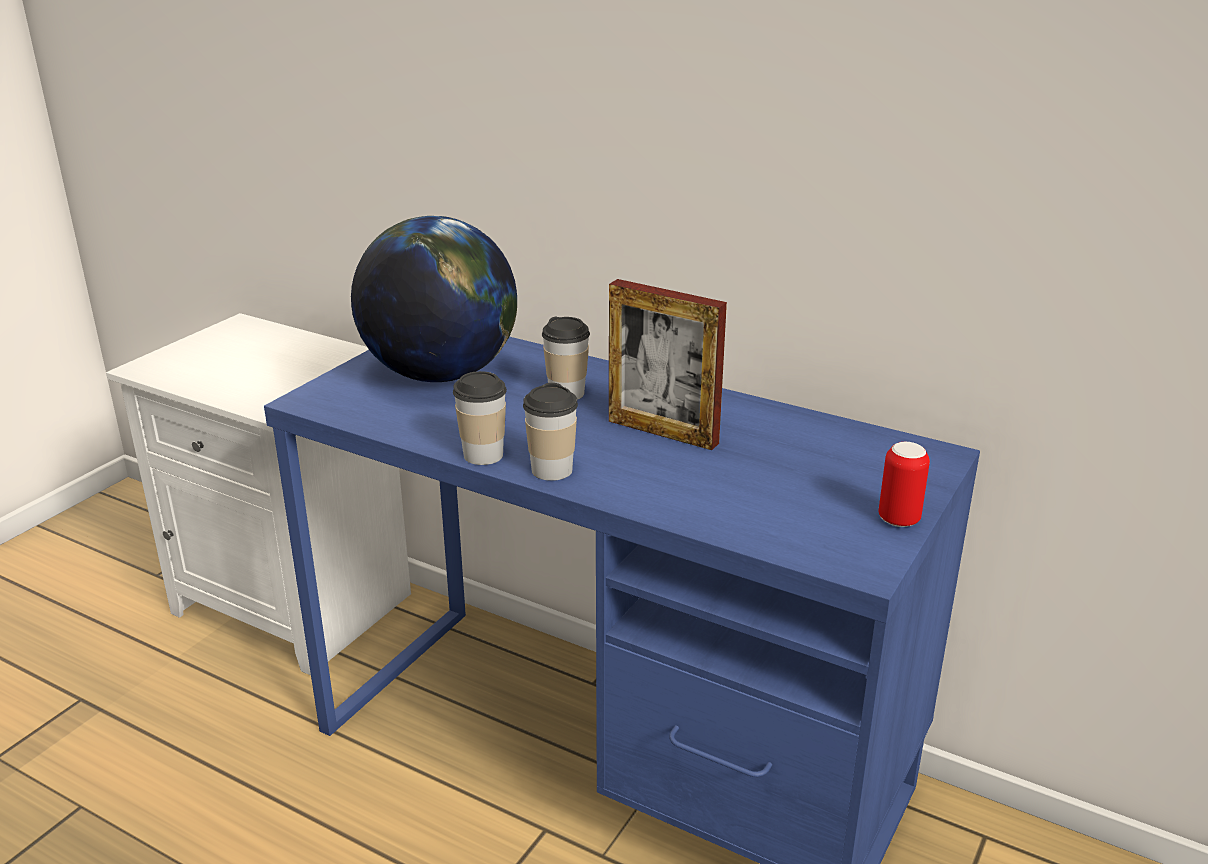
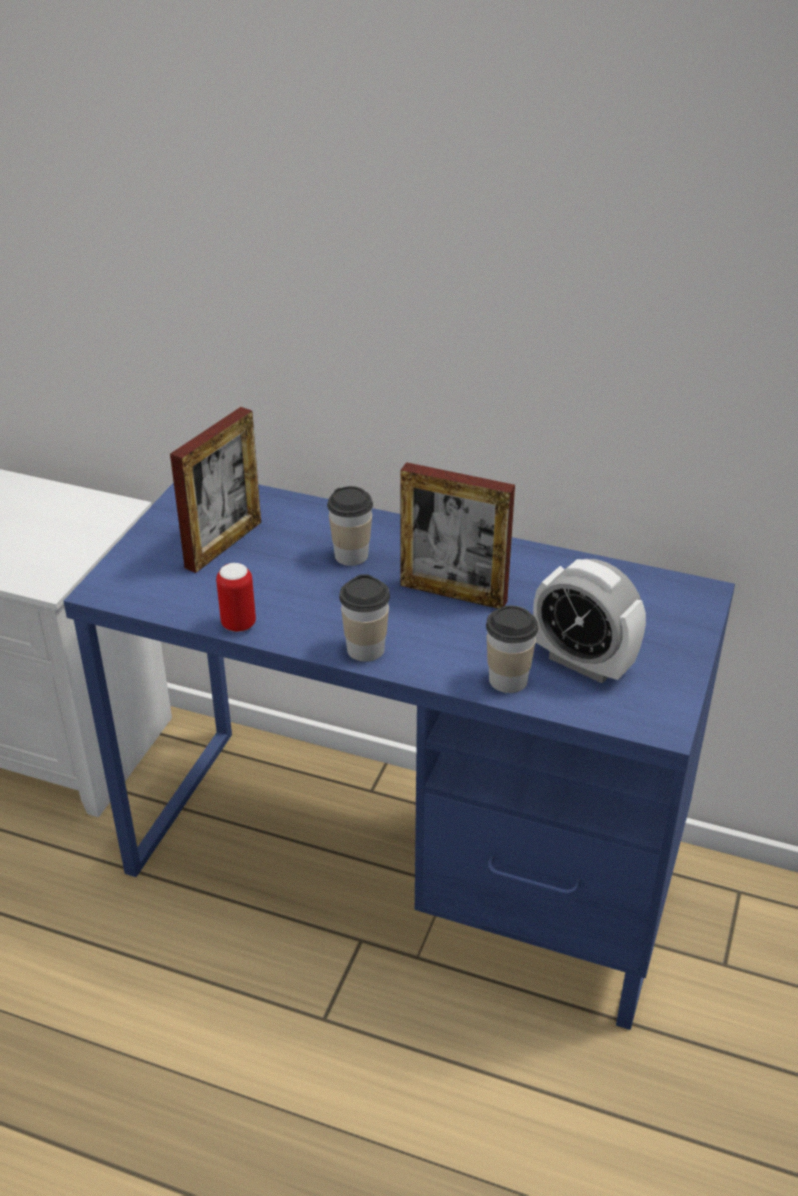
camera: 10 degrees left, 10 degrees up
globe [351,216,517,382] -> picture frame [170,407,261,573]
cup [453,371,507,465] -> cup moved to [486,606,538,693]
can [878,442,930,527] -> can moved to [216,563,256,632]
none -> alarm clock [533,559,646,683]

